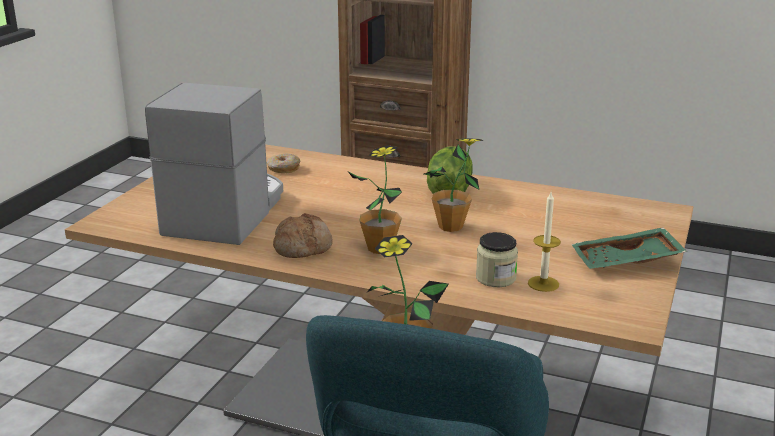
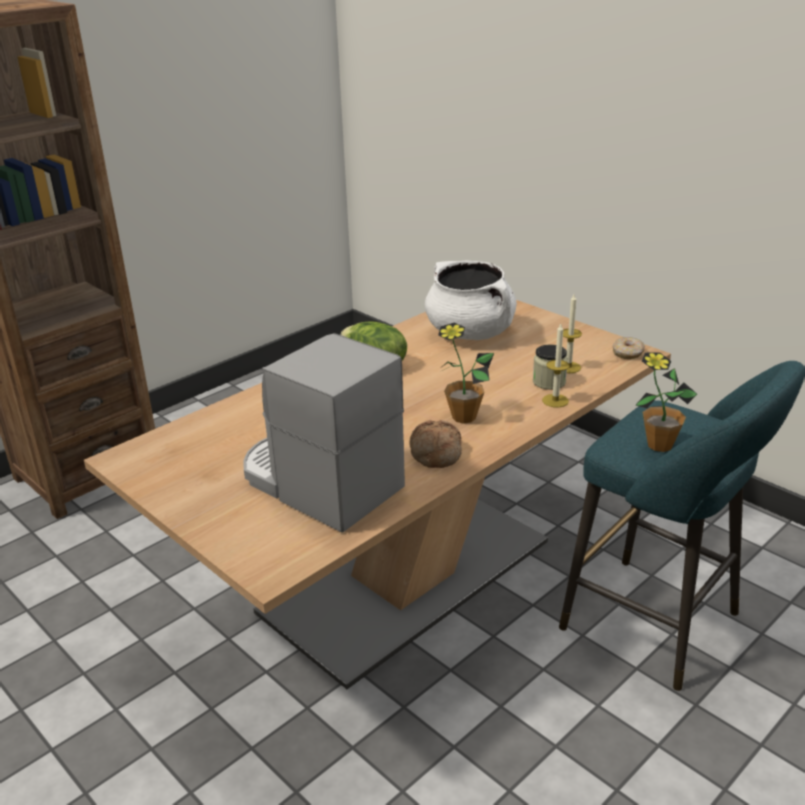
camera: 65 degrees left, 5 degrees up
donut [267,153,301,173] -> donut moved to [612,337,645,359]
potted plant [424,138,484,232] -> none
green tray [571,227,687,269] -> none
none -> white cooking pot [425,261,517,340]
none -> candle [542,324,570,407]

